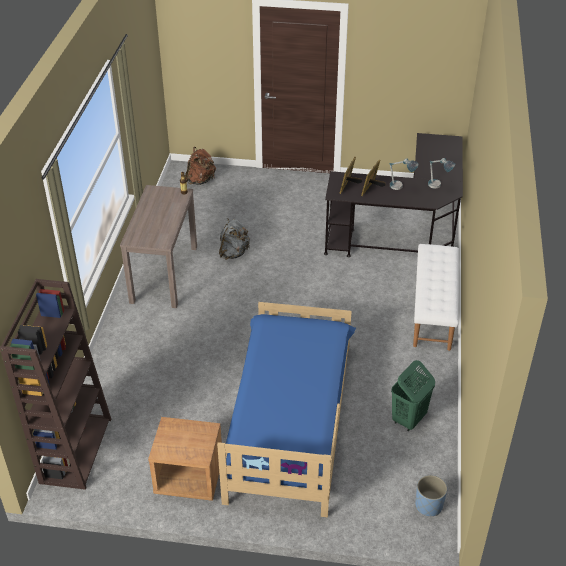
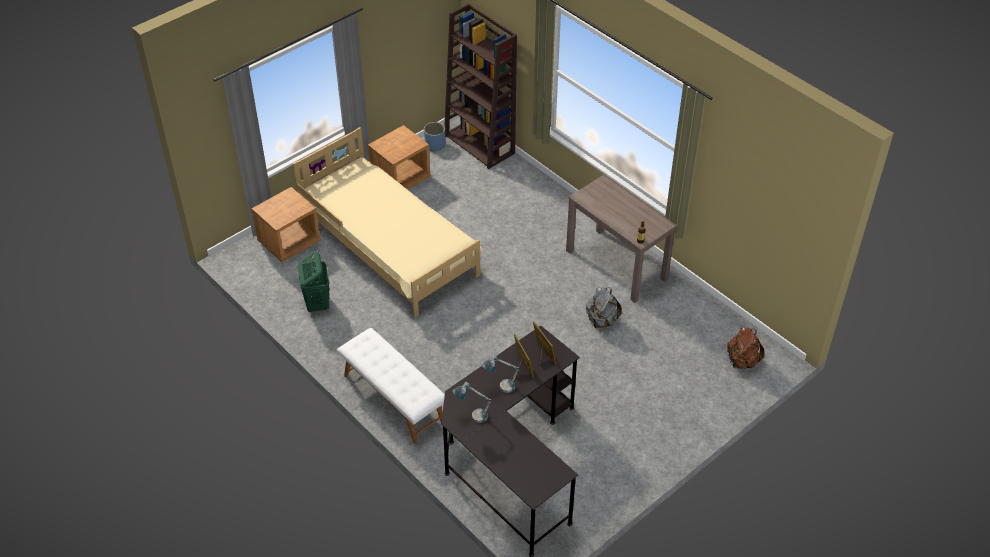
camera: 130 degrees right, 5 degrees up
blue bed [217,302,356,517] -> beige bed [293,127,483,318]
blue planter [415,475,447,516] -> blue planter moved to [424,122,445,152]
none -> brown nightstand [252,187,321,262]

